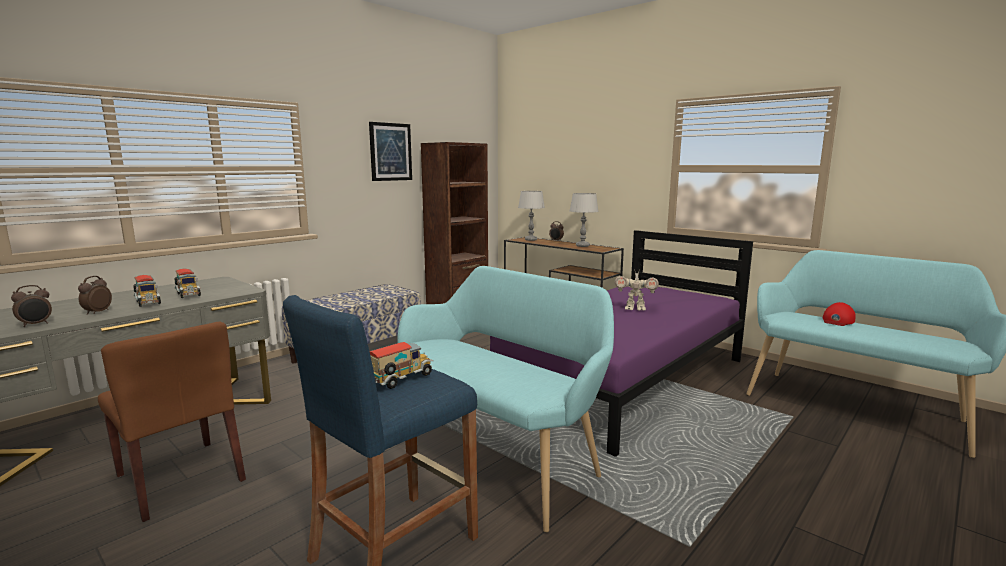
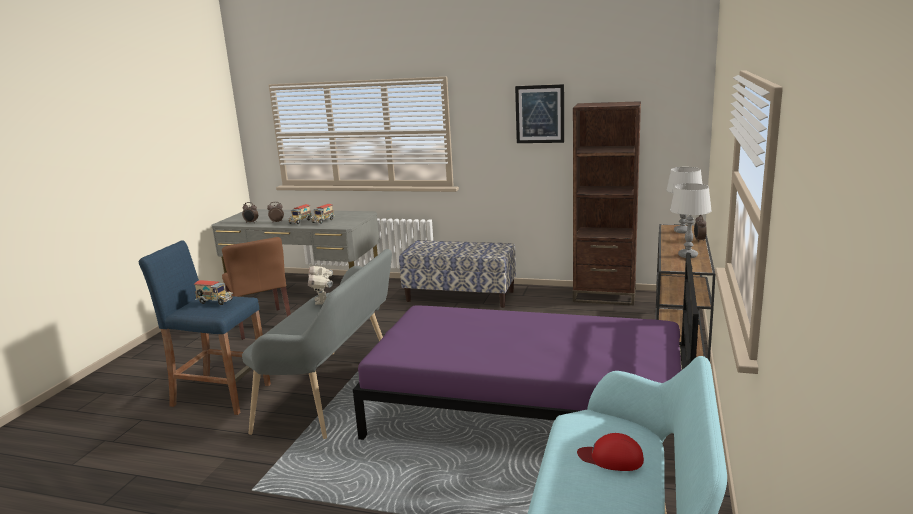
camera: 65 degrees right, 5 degrees up
brown chair [98,322,246,522] -> brown chair turned 45 degrees counterclockwise [222,237,291,340]
turquoise bench [397,266,614,532] -> grey bench [242,249,392,439]
toy robot [615,273,659,311] -> toy robot moved to [308,265,333,305]

